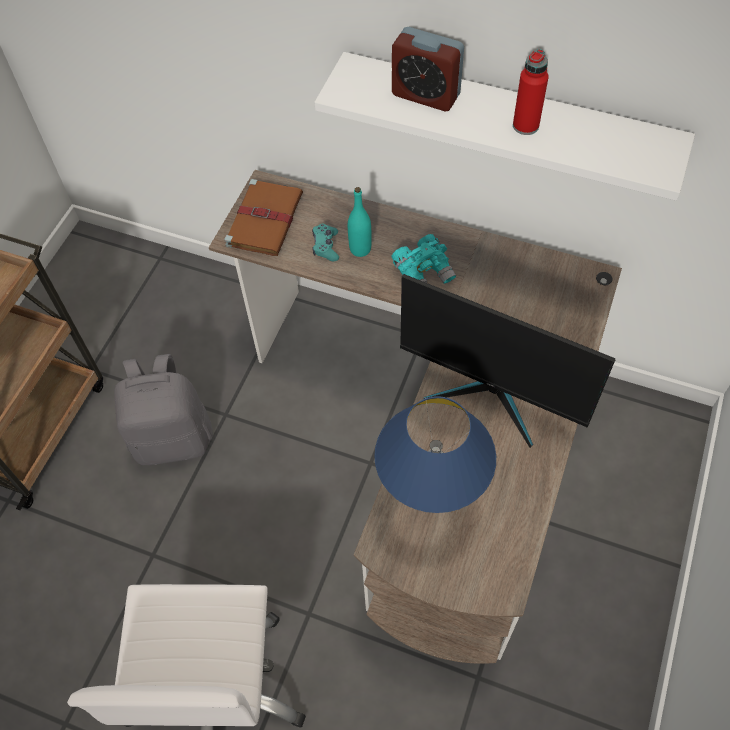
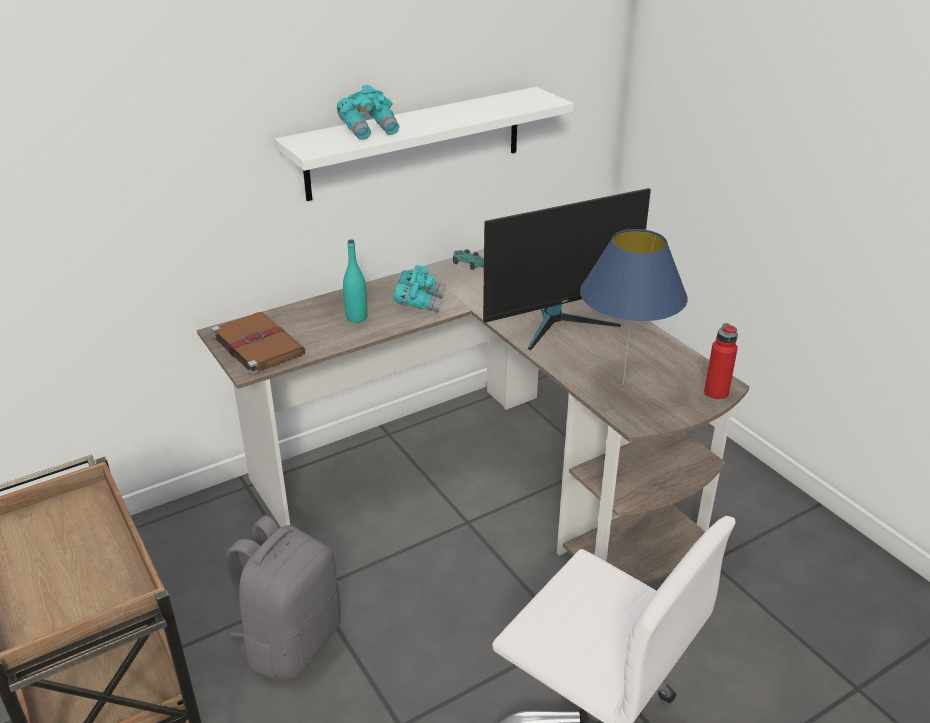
camera: 55 degrees left, 25 degrees down
turquoise game controller [312,223,339,261] -> turquoise game controller moved to [453,250,484,270]
alarm clock [392,27,464,111] -> turquoise binoculars [337,85,399,140]
red bottle [513,49,549,135] -> red bottle moved to [704,323,738,402]

